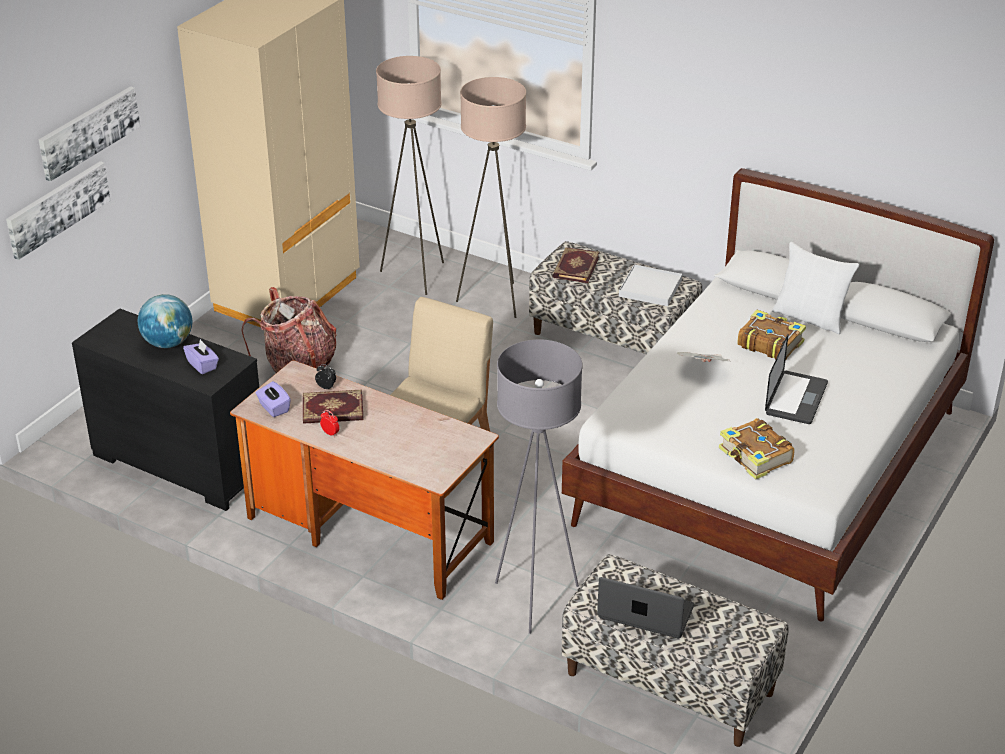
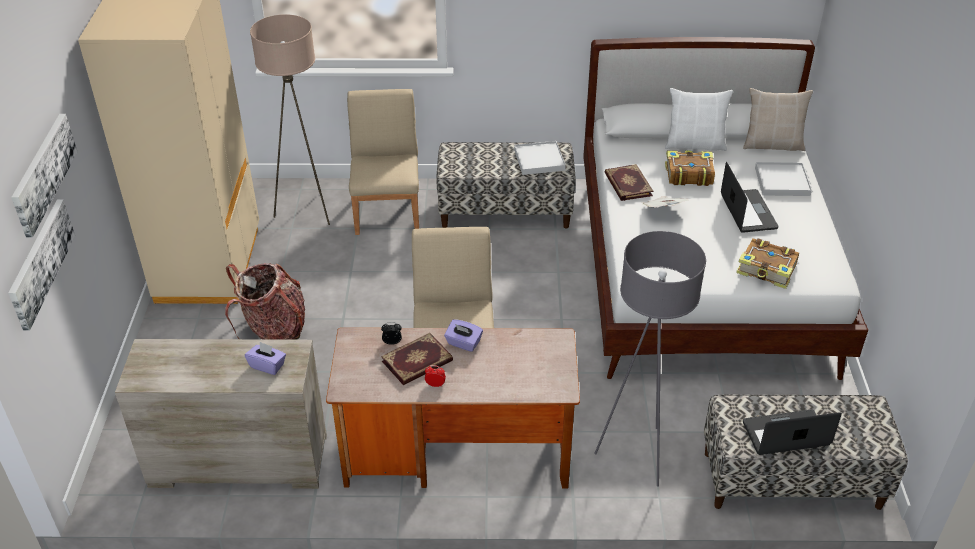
camera: 30 degrees left, 5 degrees up
black dresser [72,308,259,511] -> beige dresser [115,339,327,489]
globe [138,294,192,348] -> none
purple tissue box [256,381,291,417] -> purple tissue box moved to [444,319,483,352]
beige floor lamp [456,77,526,318] -> beige chair [347,89,419,235]
book [552,247,599,283] -> book moved to [605,164,653,201]
none -> beige pillow [743,88,813,151]
none -> white tray [755,162,812,196]

